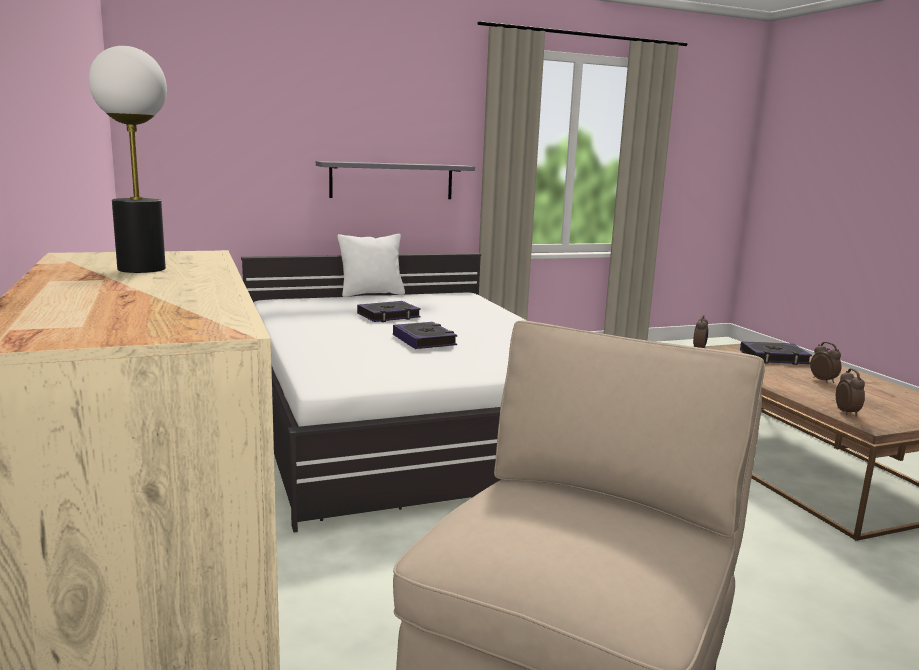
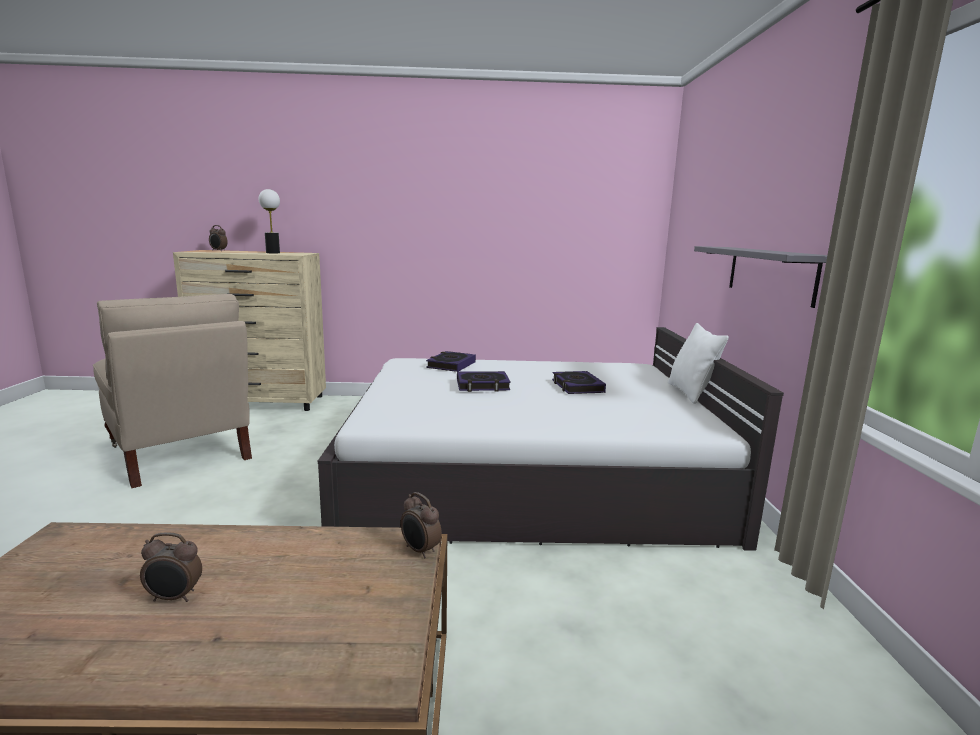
camera: 110 degrees right, 0 degrees up
book [740,341,812,365] -> book moved to [426,351,476,372]
alarm clock [836,369,865,417] -> alarm clock moved to [209,225,228,250]

